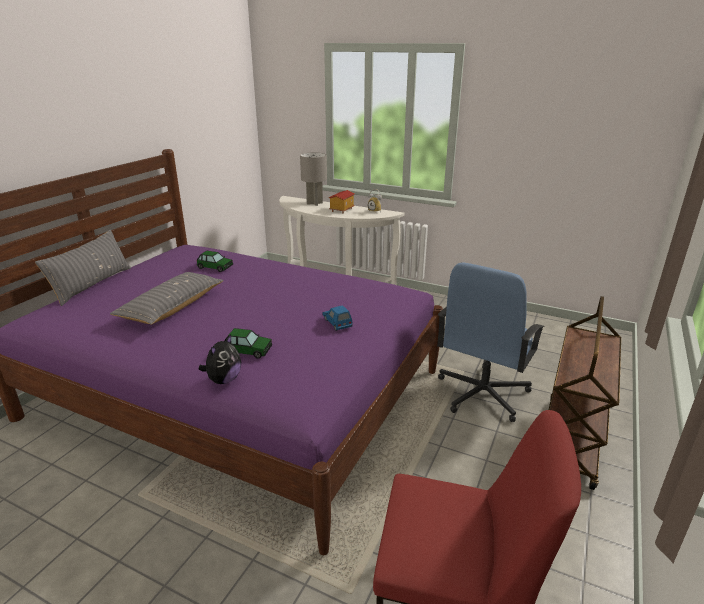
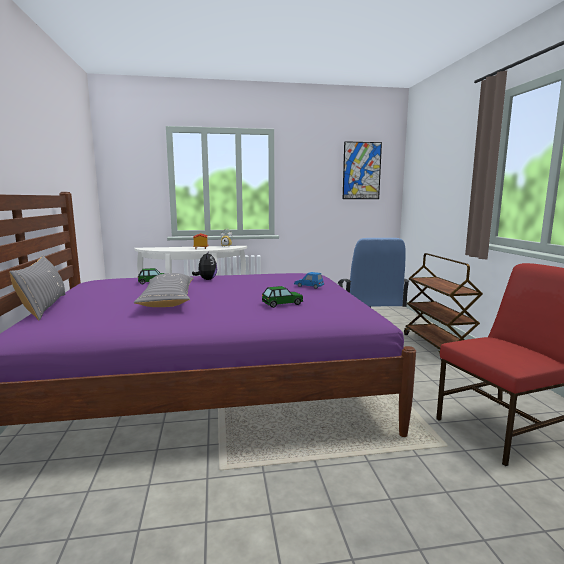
camera: 35 degrees left, 15 degrees down
plush toy [199,335,241,384] -> plush toy moved to [192,253,217,280]
grey table lamp [300,152,327,206] -> none
none -> picture [343,141,382,199]

